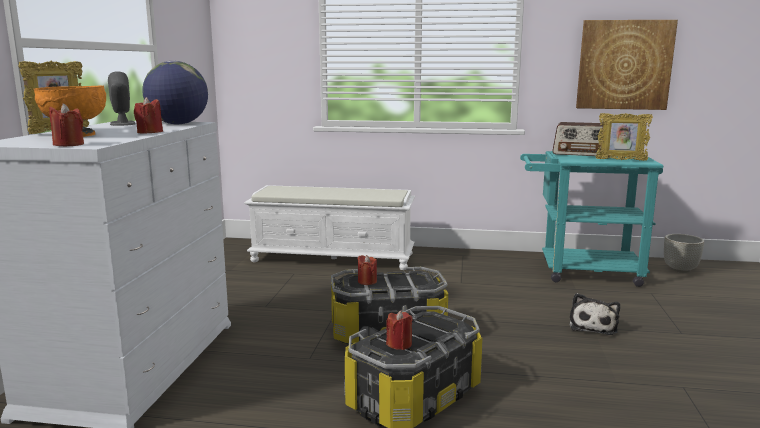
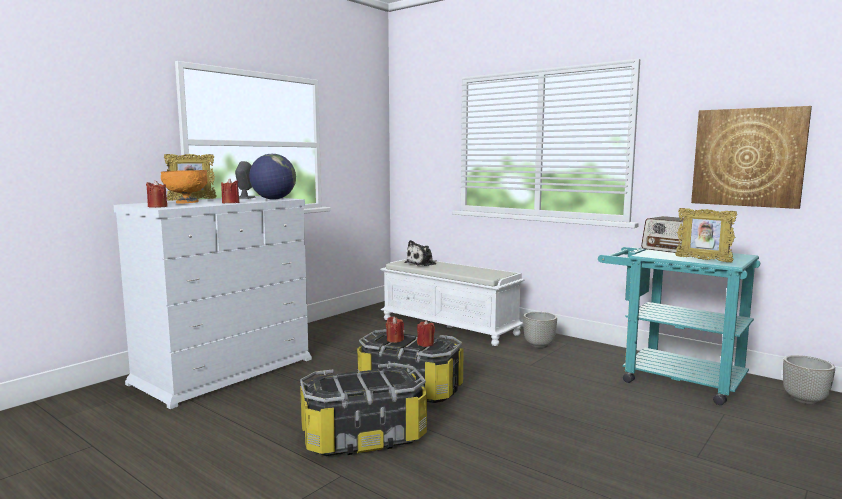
camera: 30 degrees right, 5 degrees down
red candle [386,310,412,350] -> red candle moved to [417,320,435,347]
plush toy [569,293,620,335] -> plush toy moved to [405,240,437,266]
none -> grey planter [523,312,557,348]

